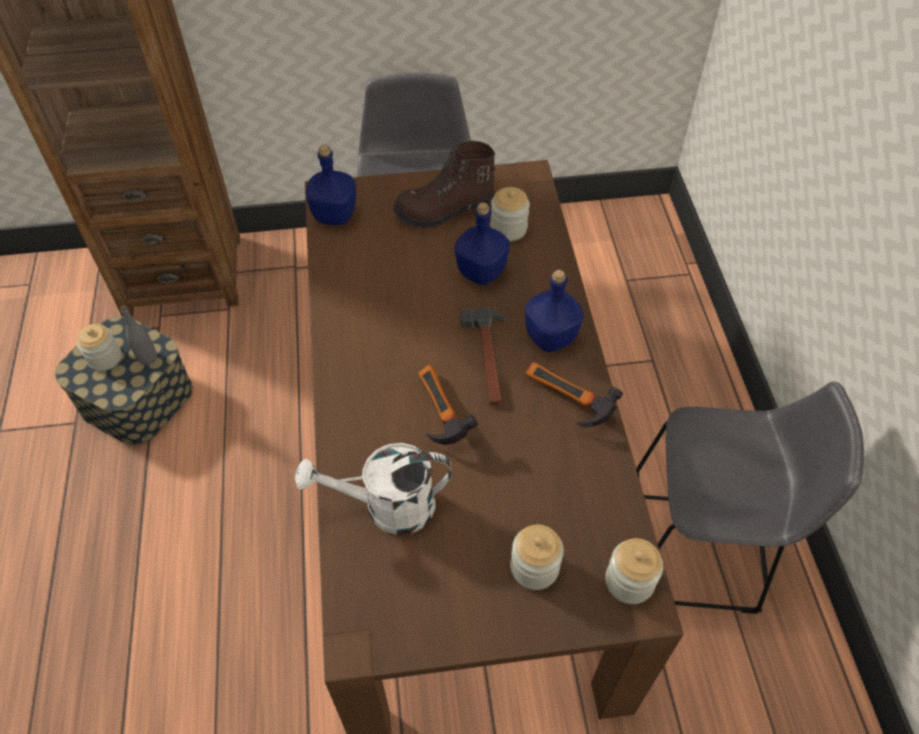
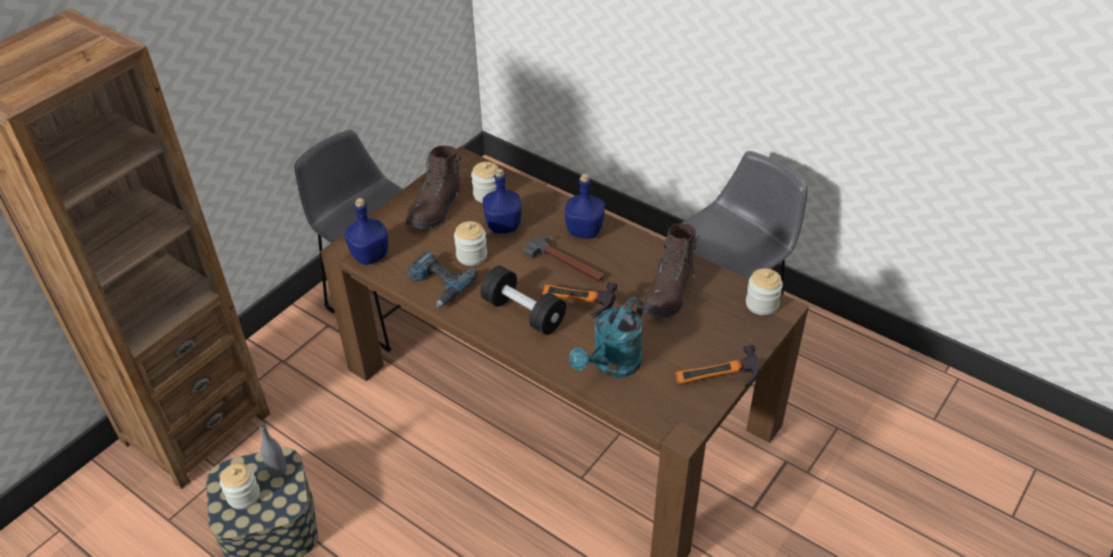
camera: 45 degrees left, 10 degrees down
white watering can [295,443,452,535] -> turquoise watering can [569,297,643,378]
jar [510,524,564,590] -> jar moved to [454,221,487,266]
hammer [526,362,623,427] -> hammer moved to [675,345,759,387]
none -> power drill [407,251,478,308]
none -> black dumbbell [481,266,566,335]
none -> brown boot [643,223,699,318]

